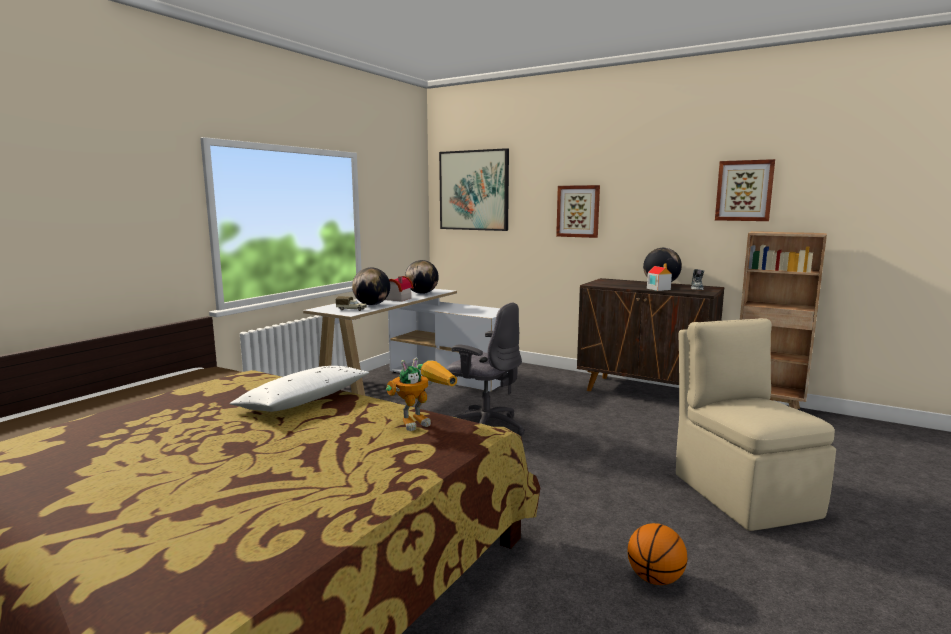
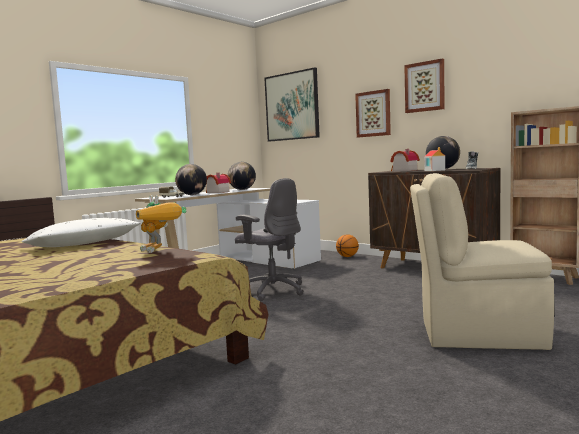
camera: 10 degrees right, 5 degrees down
toy robot [386,357,457,431] -> toy robot turned 75 degrees clockwise [136,195,186,253]
basketball [627,523,687,585] -> basketball moved to [336,234,359,257]
beige chair [676,318,836,531] -> beige chair turned 75 degrees counterclockwise [410,173,554,350]
picture [715,159,775,221] -> picture moved to [404,58,445,113]
none -> toy house [390,149,420,171]

